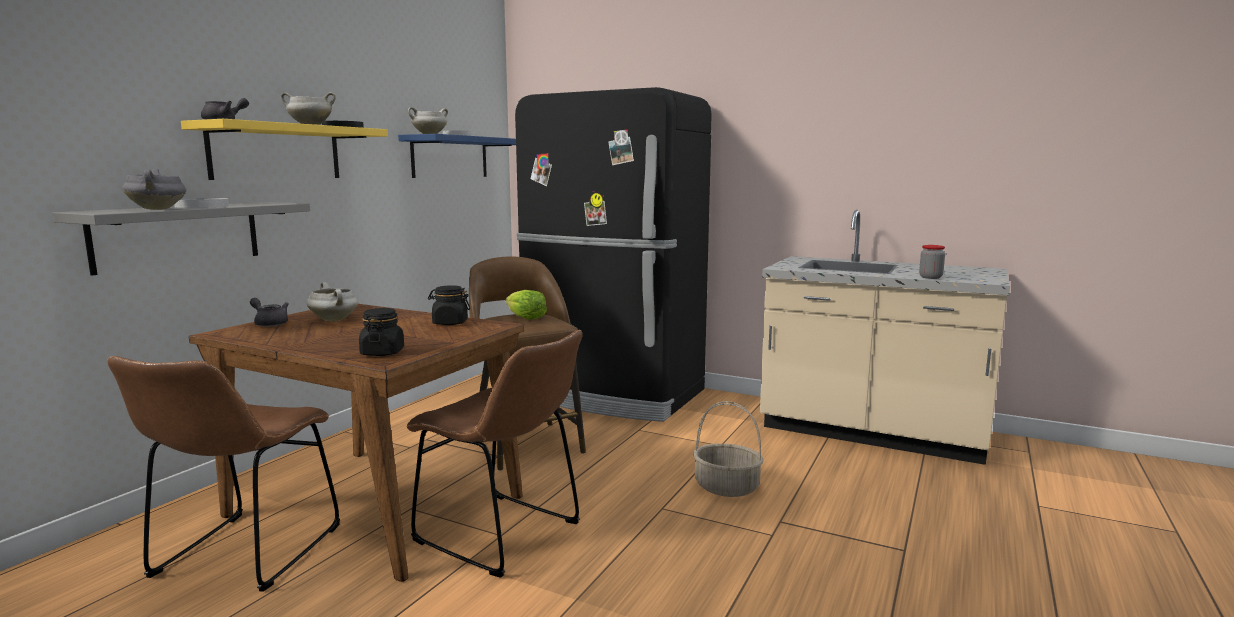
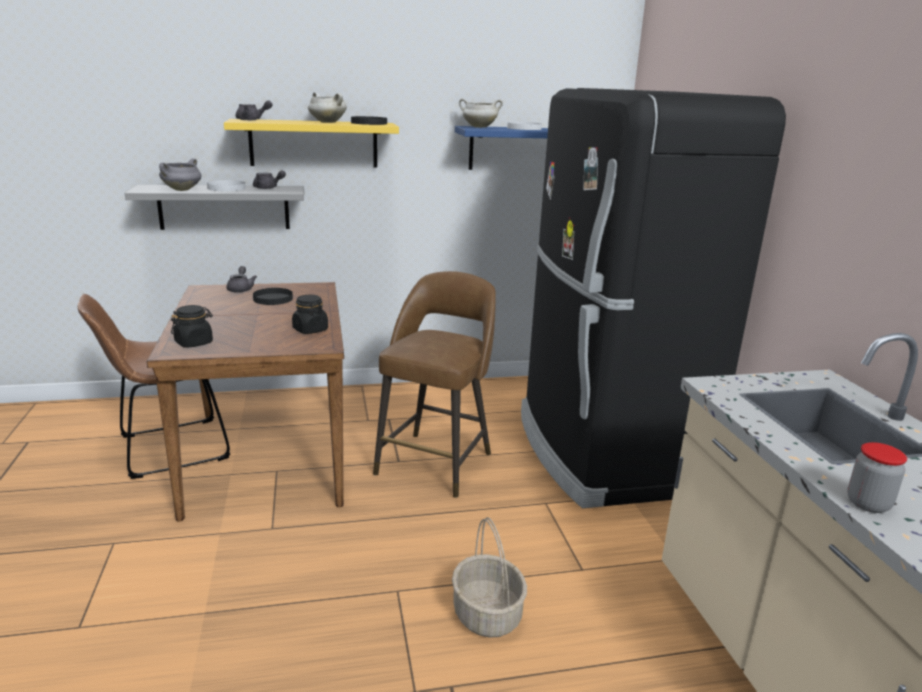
camera: 50 degrees right, 10 degrees up
white cooking pot [307,282,358,321] -> black plate [253,288,293,305]
brown chair [407,330,583,578] -> none
lettuce [505,290,547,320] -> none
none -> grey teapot [253,170,286,189]

